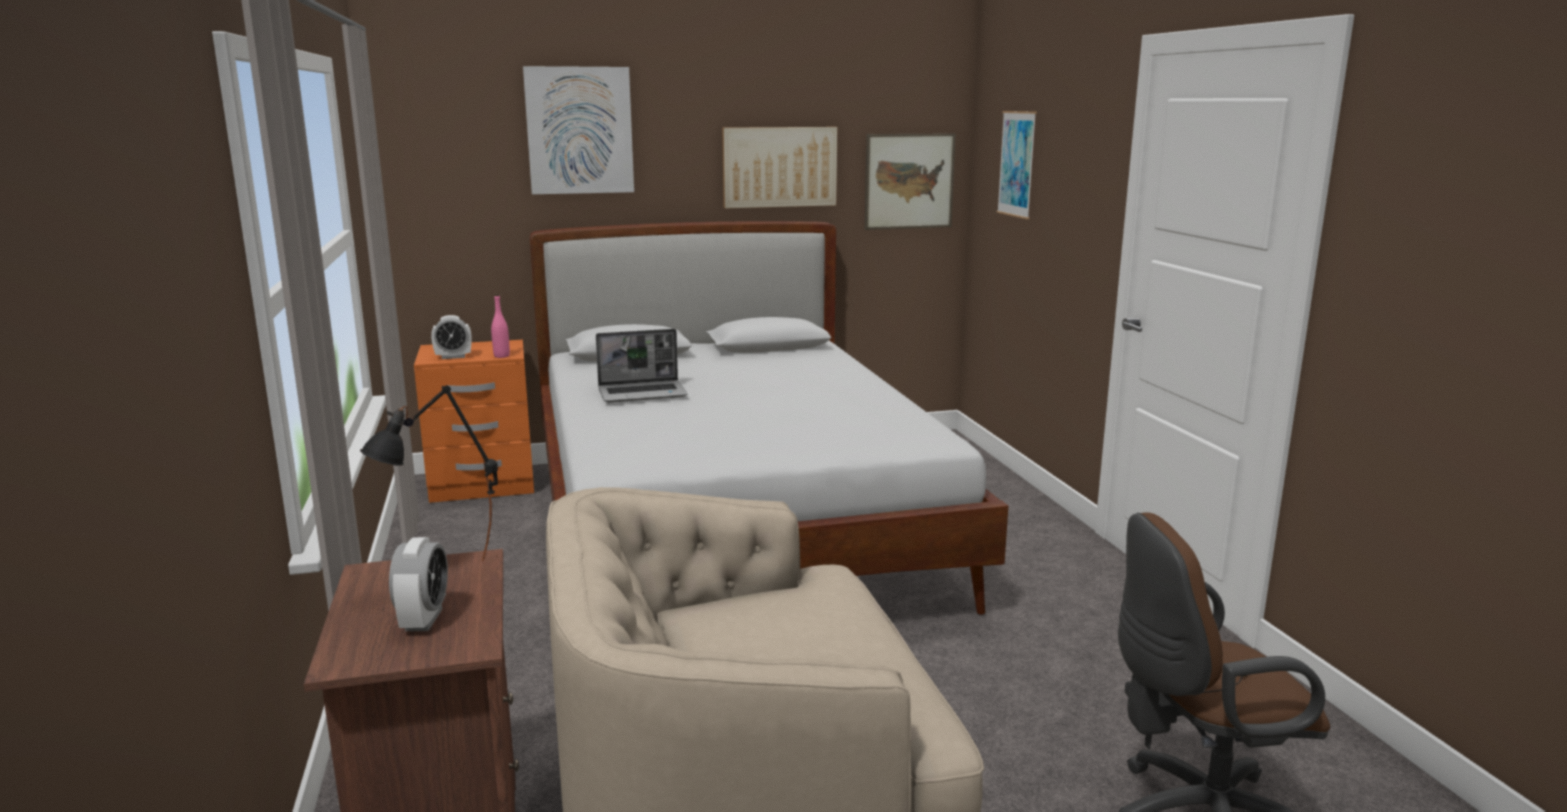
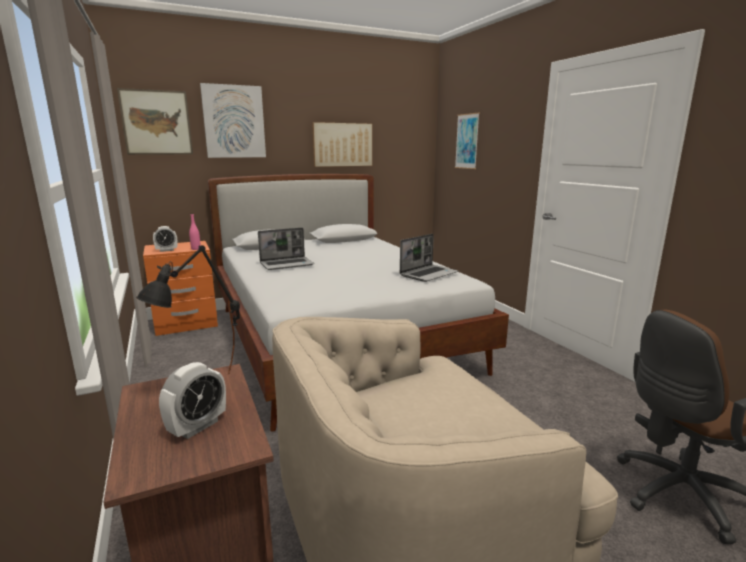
camera: 10 degrees left, 0 degrees up
alarm clock [389,537,448,631] -> alarm clock turned 45 degrees clockwise [159,362,226,439]
picture [865,133,955,230] -> picture moved to [117,88,193,155]
none -> laptop [400,234,459,282]

